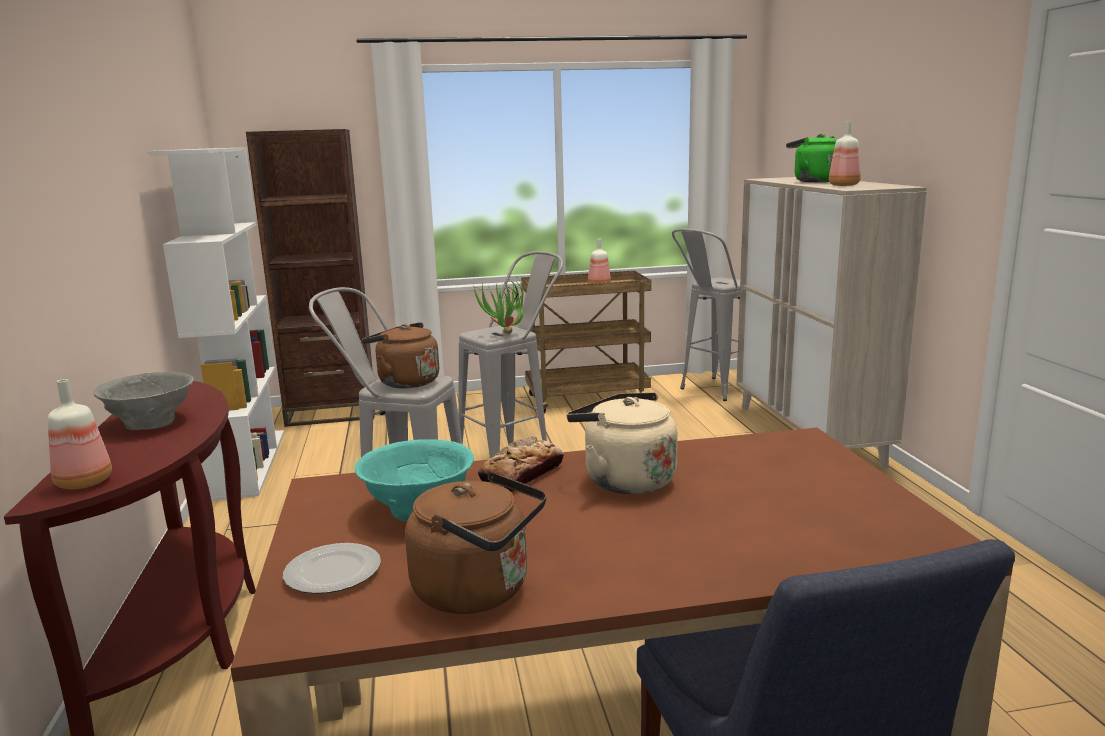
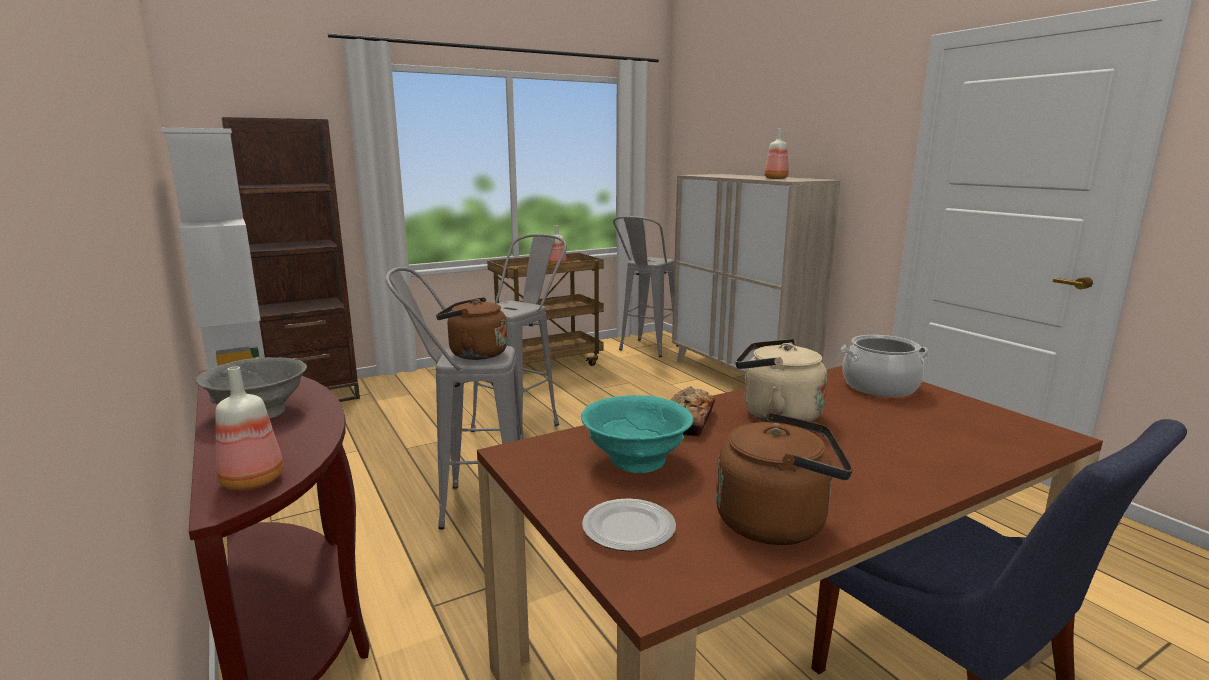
camera: 20 degrees left, 0 degrees up
potted plant [474,279,523,334] -> none
green kettle [786,134,838,182] -> none
none -> cooking pot [841,335,929,397]

